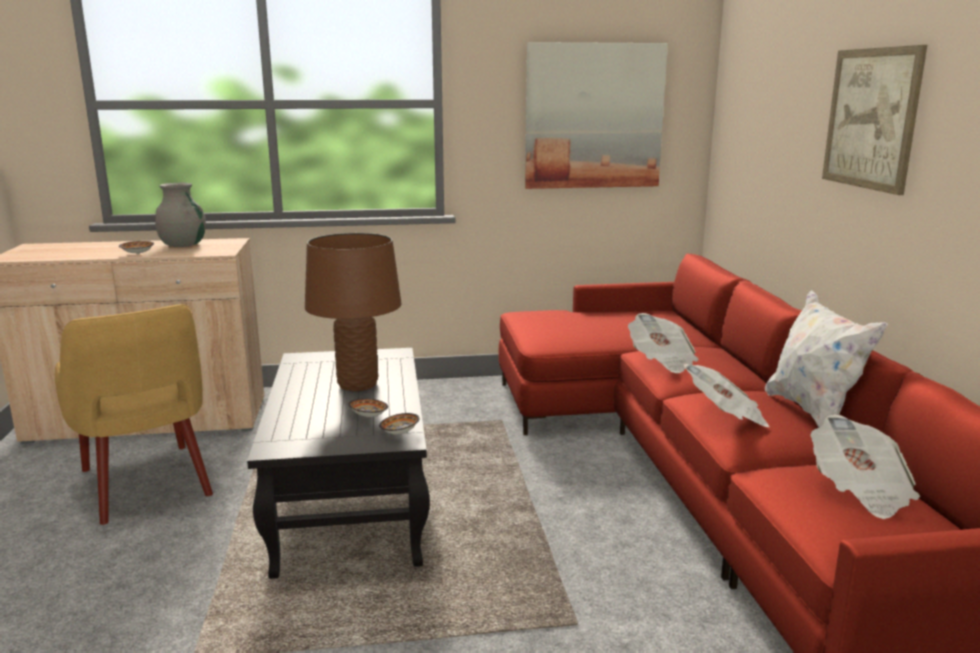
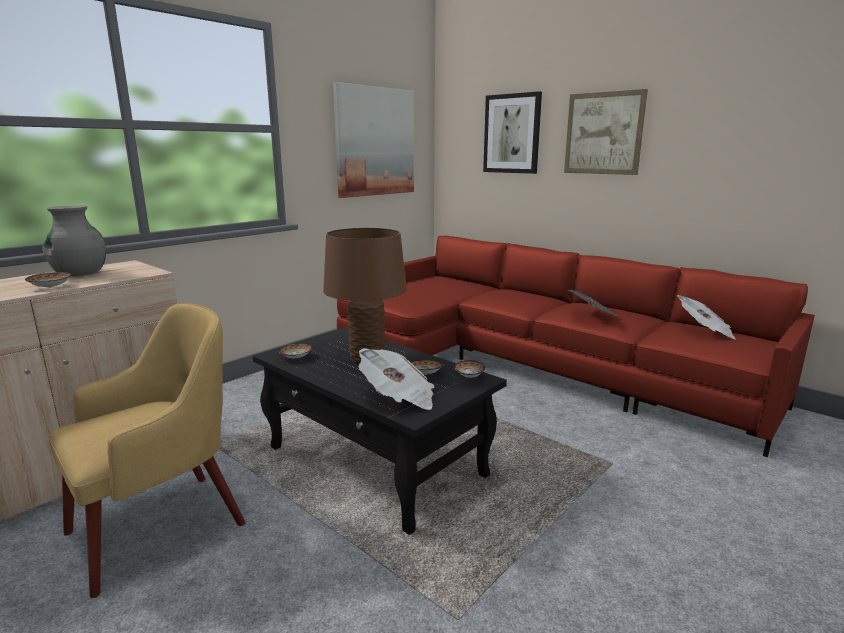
camera: 40 degrees left, 0 degrees up
yellow armchair [55,304,213,525] -> yellow armchair turned 60 degrees counterclockwise [48,303,245,598]
newspaper [628,313,699,374] -> newspaper moved to [358,348,434,410]
white pillow [765,290,888,428] -> none
none -> bowl [279,343,312,358]
none -> picture [483,91,542,174]

